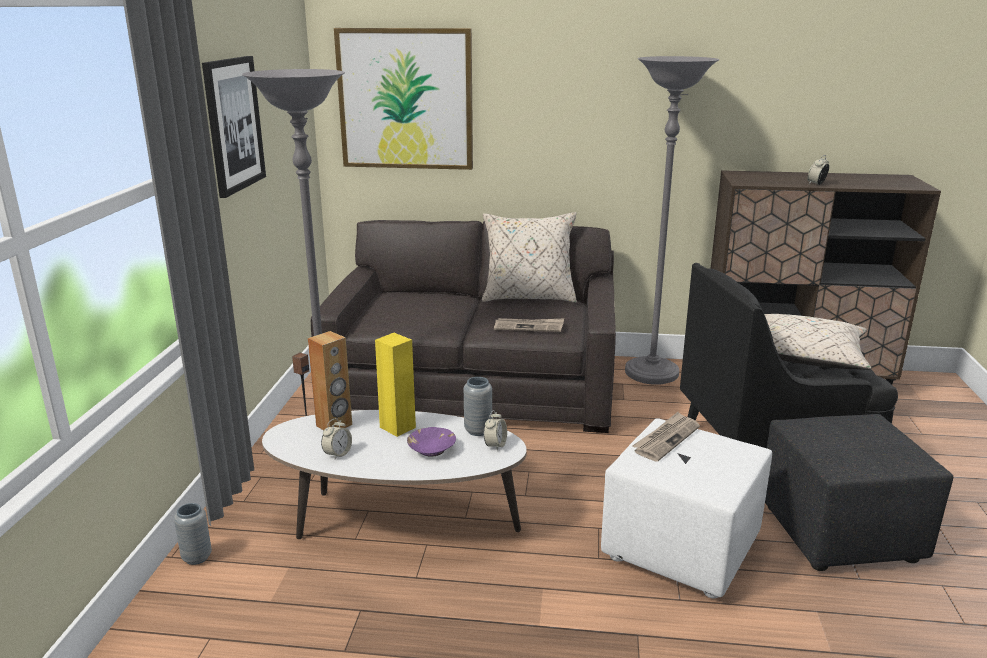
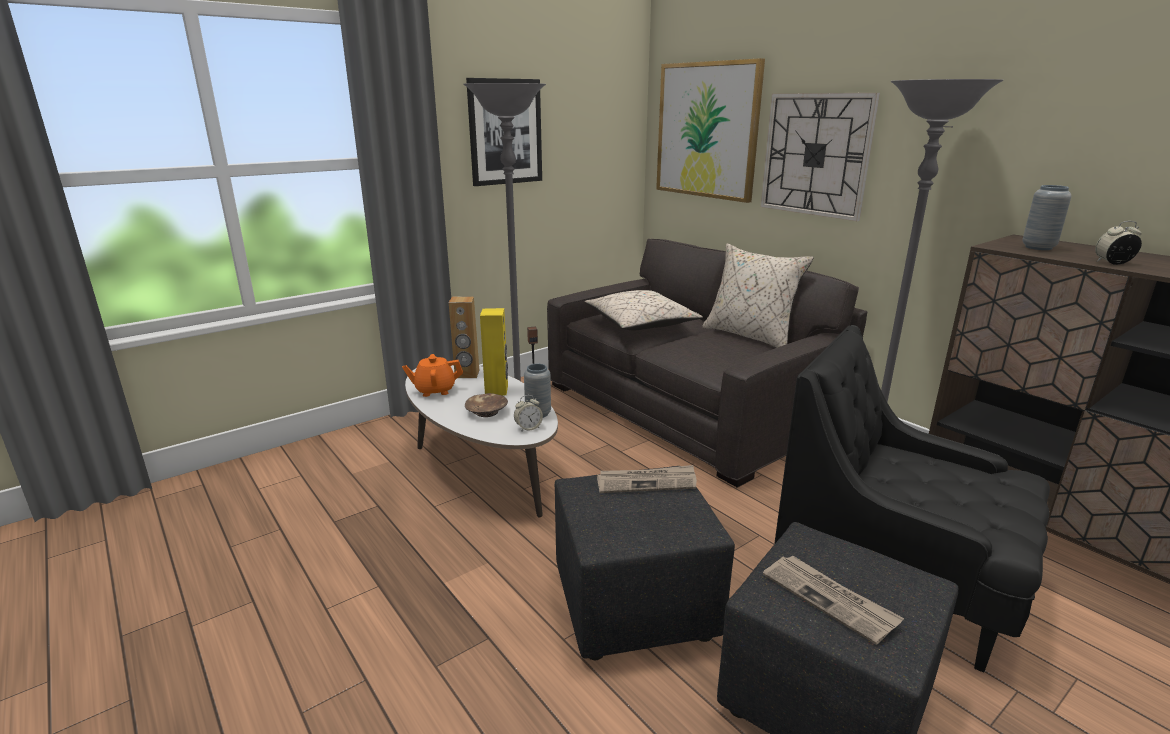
camera: 45 degrees right, 0 degrees up
grey vase [174,503,212,565] -> grey vase moved to [1023,185,1071,250]
alarm clock [321,418,352,460] -> orange teapot [402,354,463,397]
purple bowl [407,427,456,457] -> brown bowl [465,393,508,417]
newspaper [494,318,564,332] -> newspaper moved to [763,555,904,645]
white ottoman [601,418,772,598] -> black ottoman [555,466,735,660]
beige pillow [764,314,871,370] -> beige pillow moved to [585,290,703,331]
none -> wall clock [760,93,880,221]

